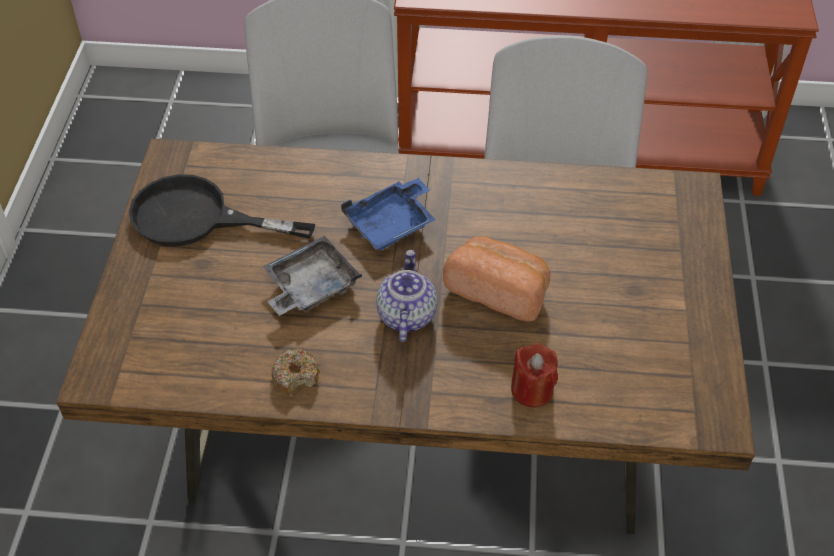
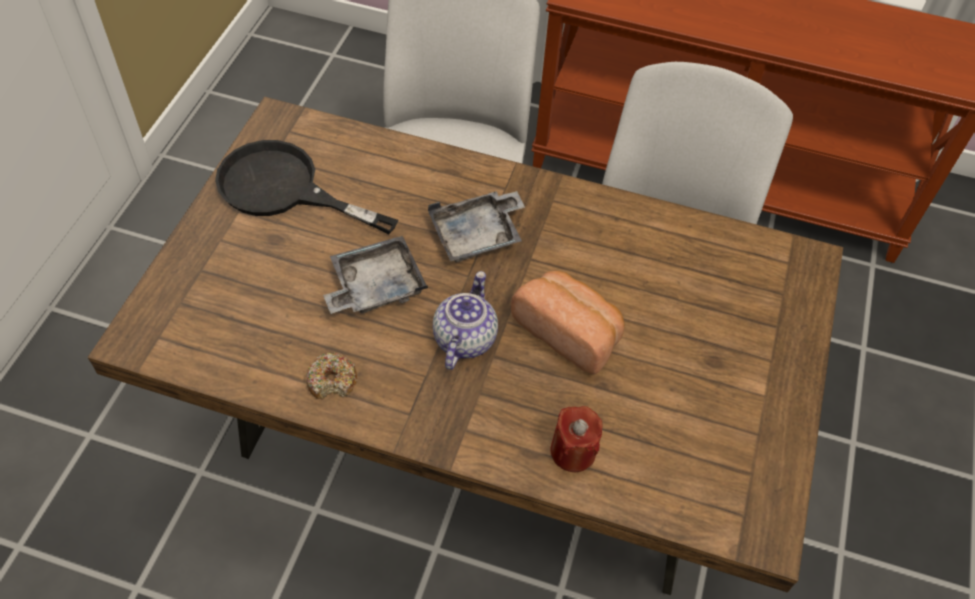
camera: 10 degrees right, 5 degrees up
blue tray [341,178,436,251] -> grey tray [428,191,525,262]

